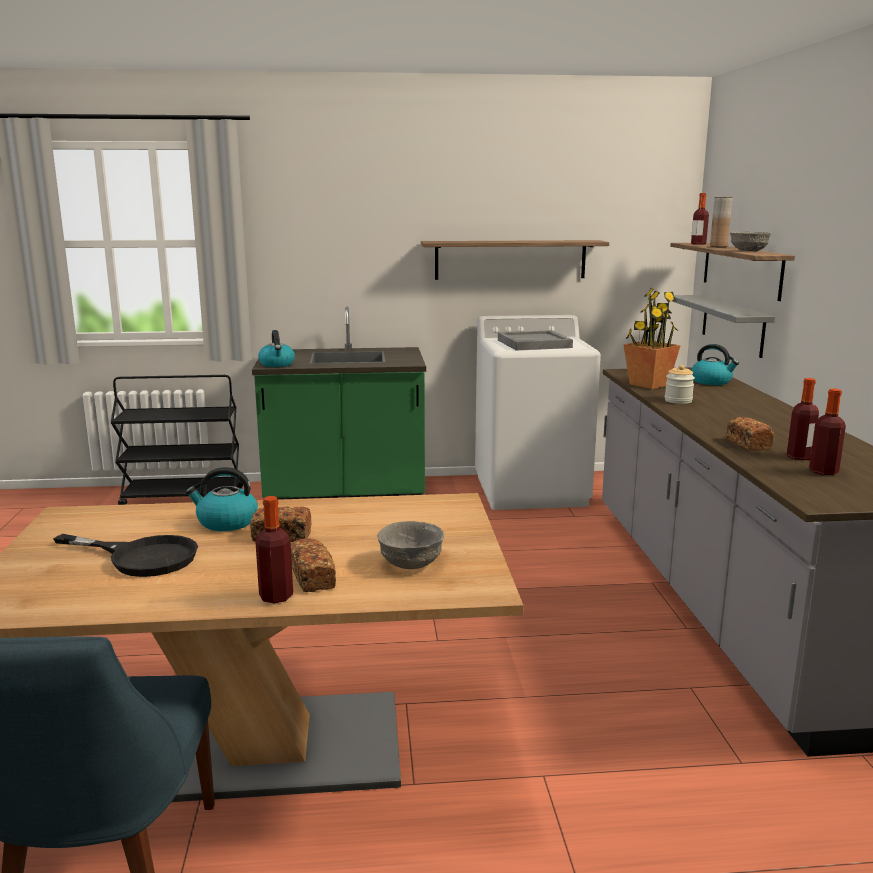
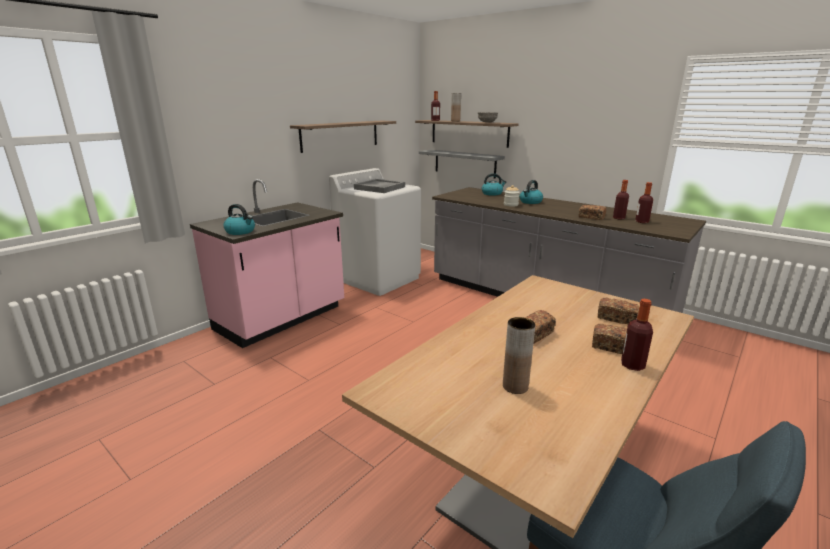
camera: 45 degrees left, 5 degrees up
black frying pan [53,534,198,577] -> brown vase [503,317,535,394]
black cart [111,375,243,505] -> none
kettle [186,467,258,531] -> kettle moved to [519,180,543,204]
green counter [252,307,426,500] -> pink counter [190,179,344,348]
grey bowl [378,521,444,569] -> bread [598,298,639,324]
potted plant [623,288,681,389] -> none

